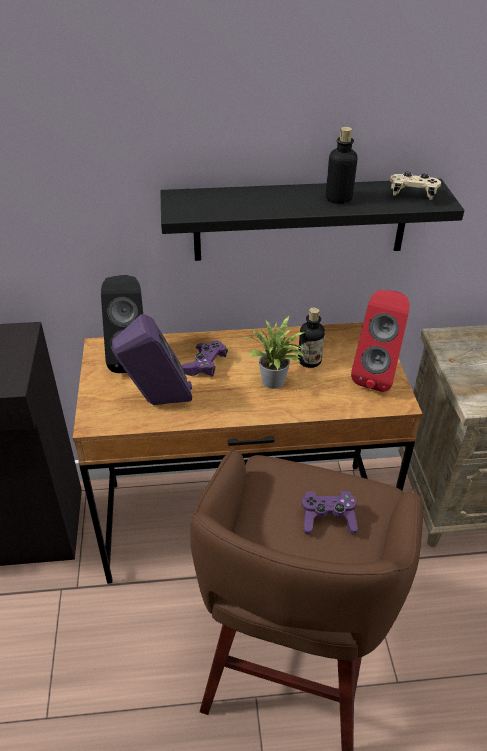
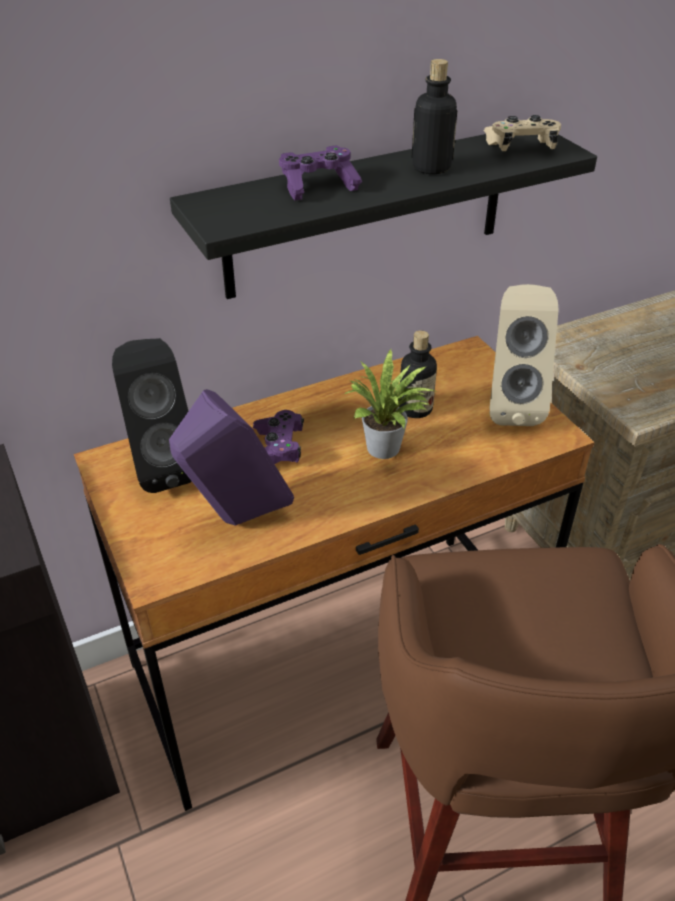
camera: 20 degrees left, 0 degrees up
purple game controller [301,491,358,534] -> purple game controller moved to [279,146,362,200]
red speaker [351,290,410,392] -> beige speaker [489,284,558,426]

